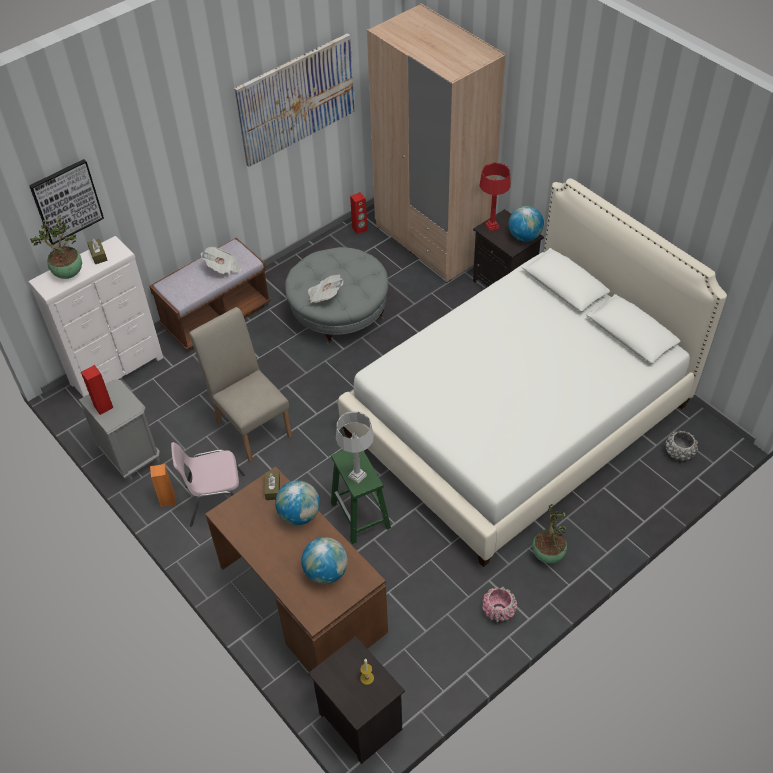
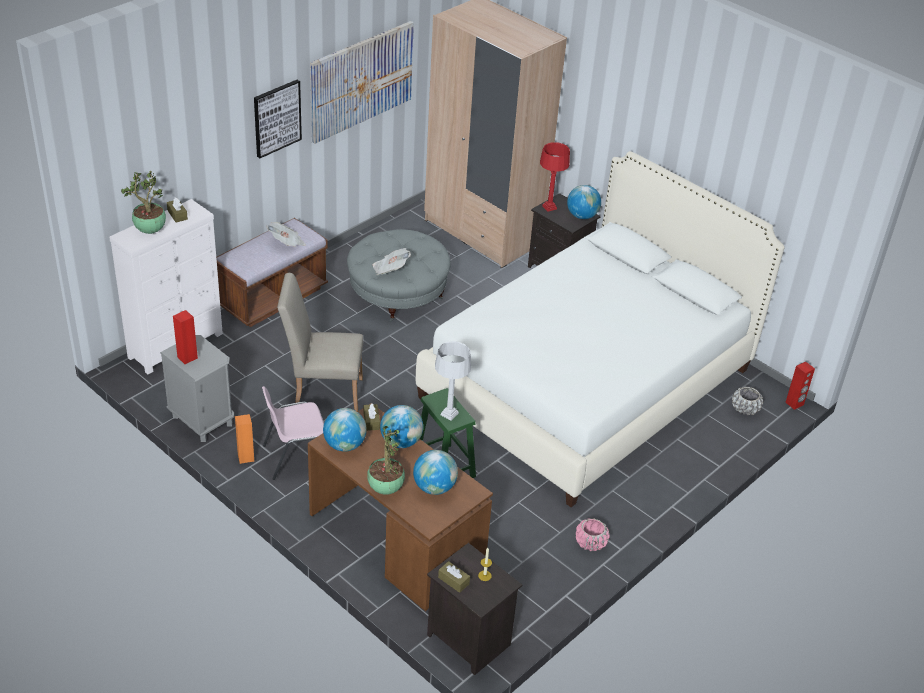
camera: 10 degrees left, 10 degrees down
picture [29,159,104,245] -> picture moved to [254,80,302,158]
beige chair [189,307,292,462] -> beige chair turned 45 degrees counterclockwise [277,273,363,412]
red speaker [350,192,367,234] -> red speaker moved to [786,362,815,410]
potted plant [532,504,567,564] -> potted plant moved to [367,426,405,495]
none -> globe [323,408,367,452]
none -> brown tissue box [438,561,470,593]

